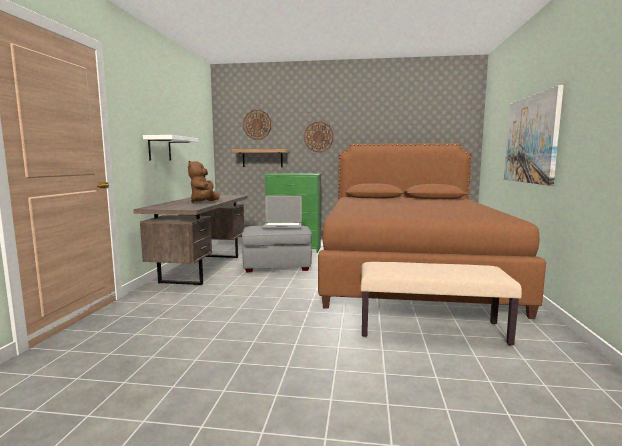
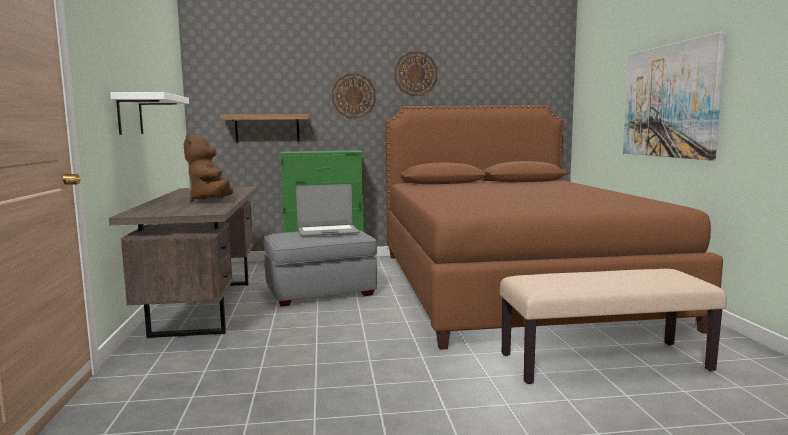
camera: 15 degrees left, 0 degrees up
wall clock [243,110,272,140] -> wall clock moved to [395,52,438,96]

